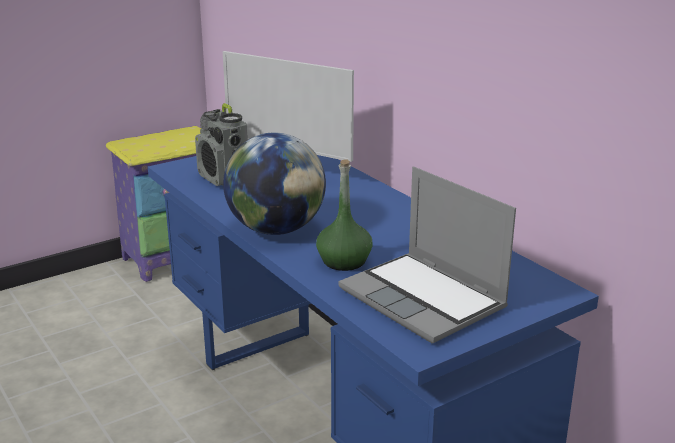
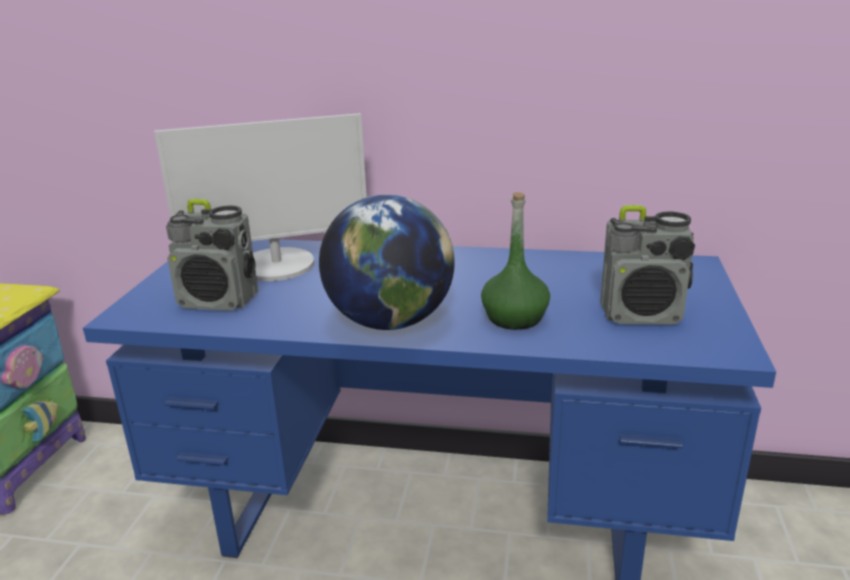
camera: 45 degrees left, 0 degrees up
laptop [339,166,516,343] -> radio [600,205,695,325]

